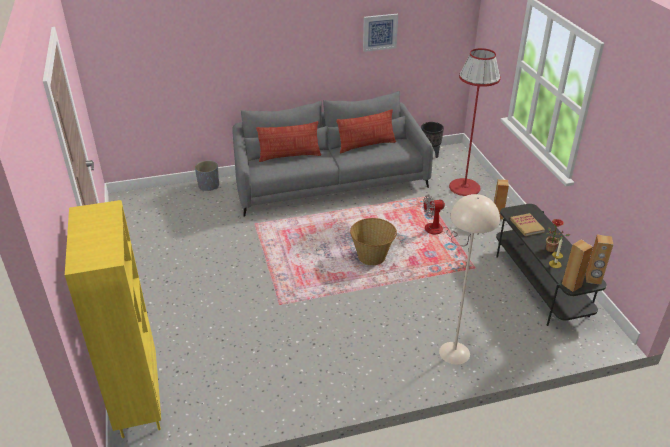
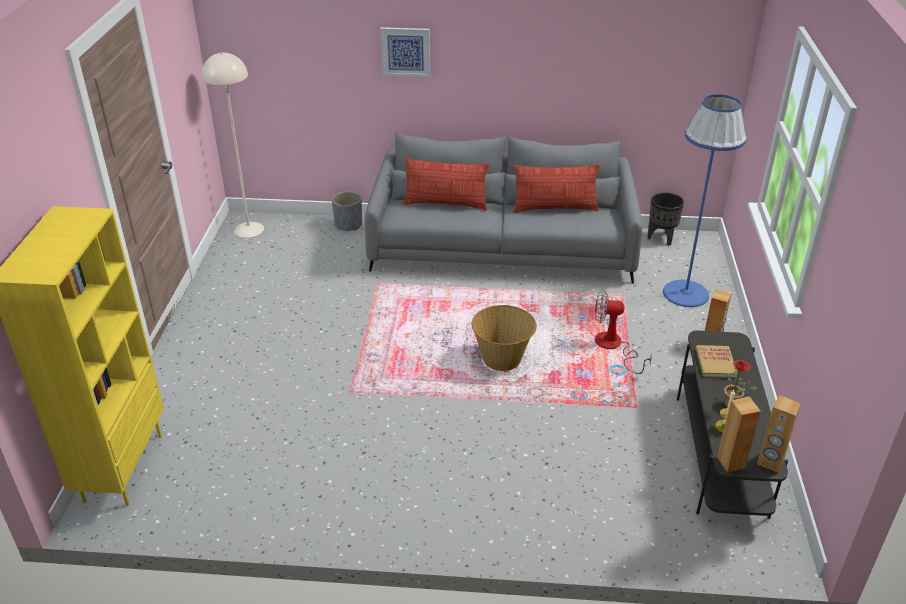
camera: 20 degrees right, 0 degrees up
picture [363,14,398,52] -> picture moved to [380,27,430,77]
beige floor lamp [439,194,500,365] -> beige floor lamp moved to [202,53,264,238]
red floor lamp [449,48,501,196] -> blue floor lamp [663,94,747,307]

